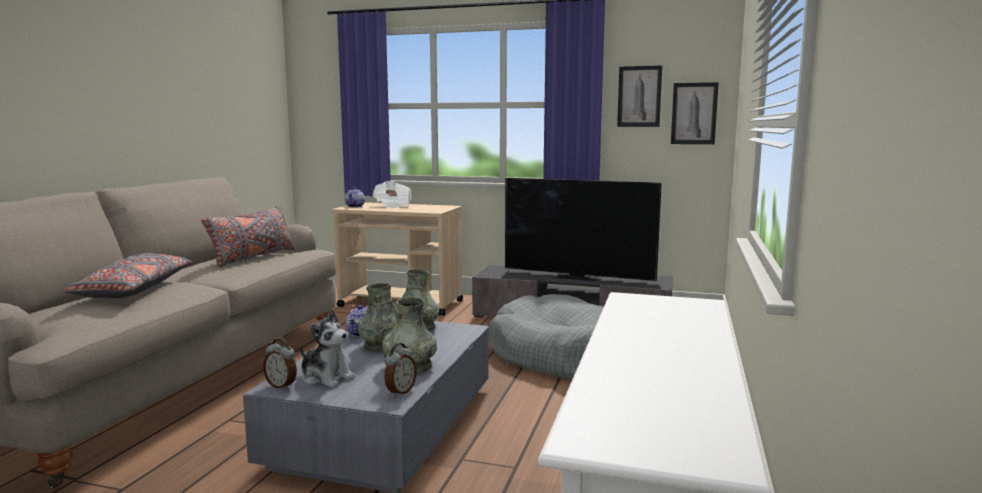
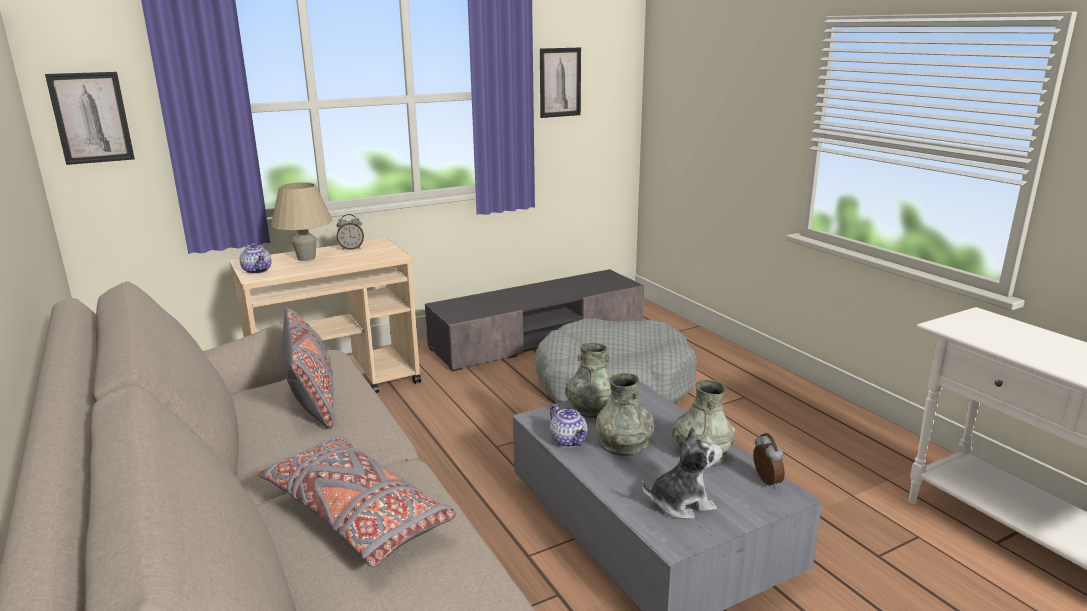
camera: 45 degrees left, 10 degrees up
alarm clock [263,338,297,390] -> alarm clock moved to [337,214,364,250]
newspaper [372,181,411,209] -> beige table lamp [271,182,332,261]
television [505,178,661,281] -> none
picture [671,82,719,144] -> picture moved to [45,72,135,165]

